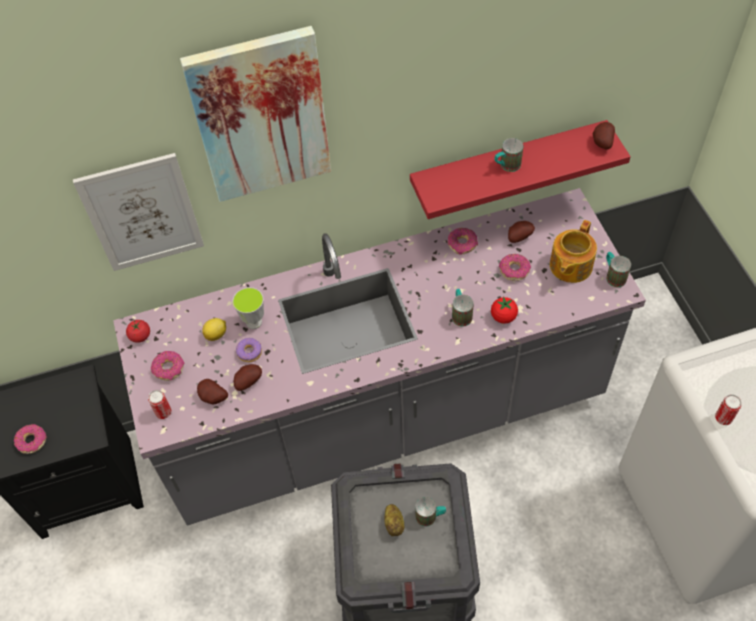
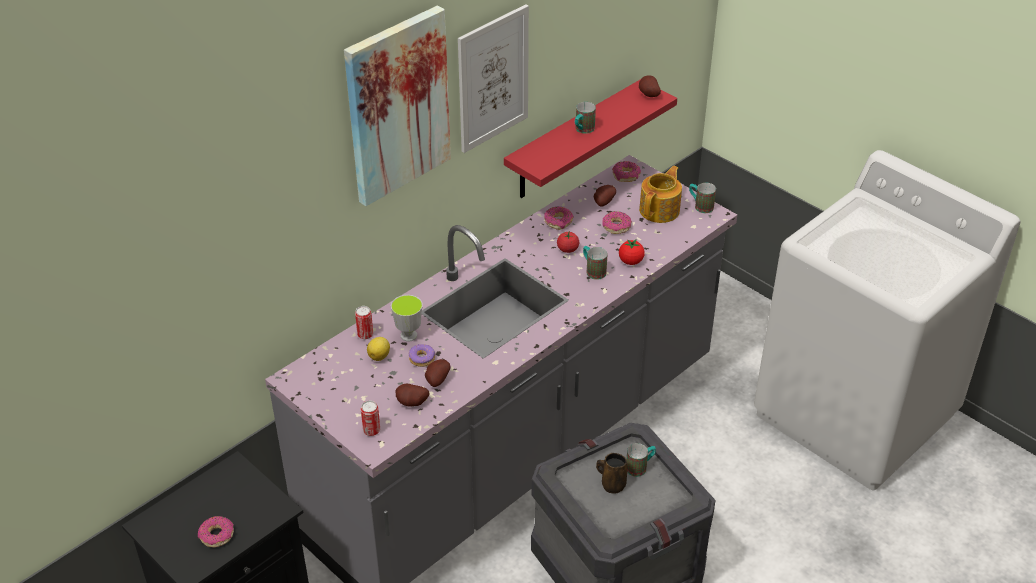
camera: 30 degrees left, 15 degrees down
picture [73,153,204,271] -> picture moved to [458,4,529,153]
tomato [126,320,150,343] -> tomato moved to [557,232,579,253]
donut [151,351,184,381] -> donut moved to [612,161,641,182]
potato [384,504,404,536] -> brown mug [596,453,627,494]
teapot [550,220,597,283] -> teapot turned 150 degrees counterclockwise [639,166,682,223]
can [715,394,742,425] -> can moved to [355,306,373,339]

